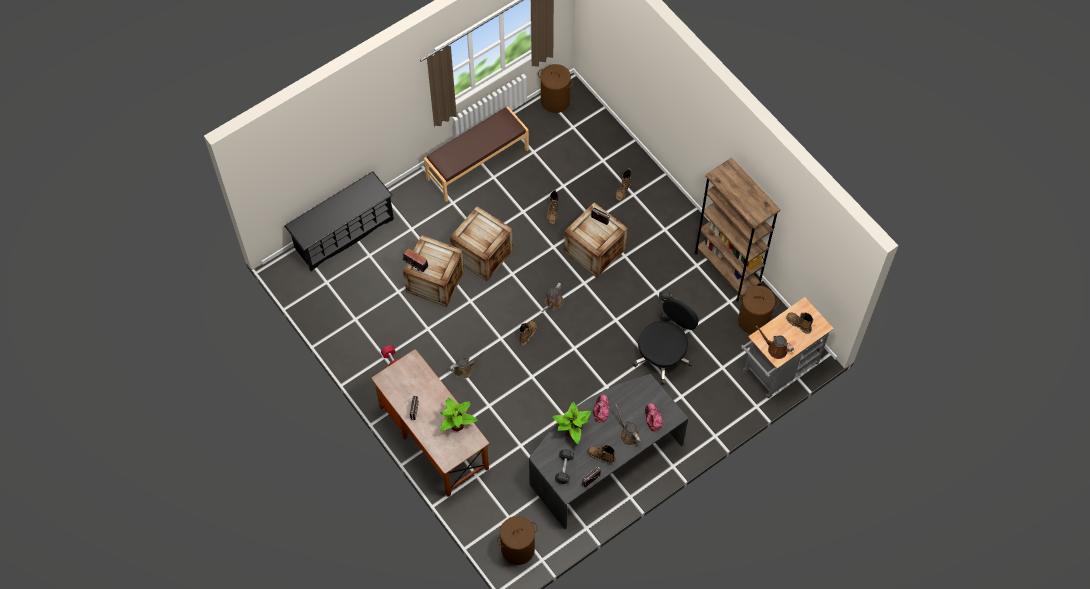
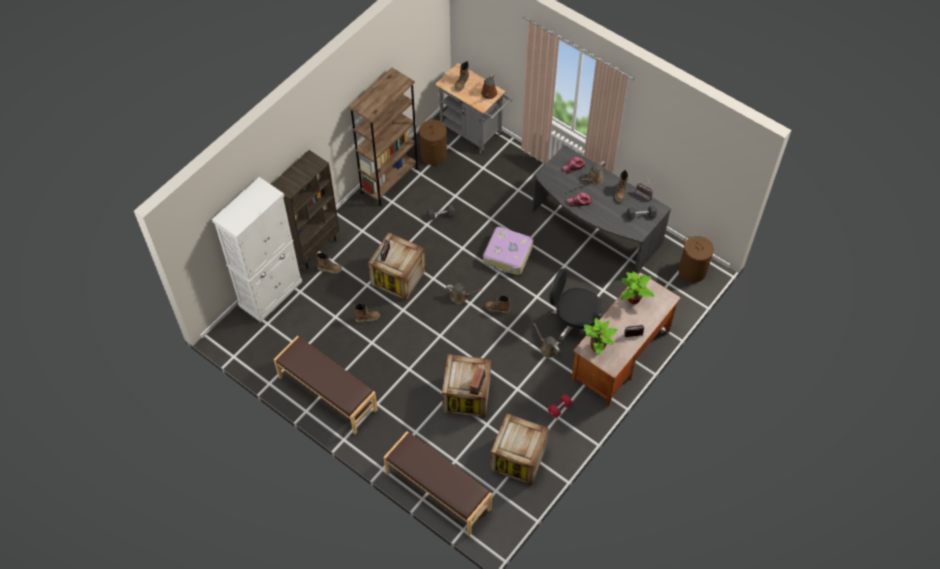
camera: 105 degrees left, 5 degrees down
black shoe rack [284,172,394,271] -> brown bench [383,431,492,536]
crate [450,206,513,281] -> crate moved to [490,414,549,485]
brown laundry basket [538,64,574,113] -> none
potted plant [552,402,592,444] -> potted plant moved to [584,318,618,355]
black office chair [633,297,698,385] -> black office chair moved to [548,269,603,342]
none -> white cabinet [212,177,302,322]
none -> brown bookcase [271,150,340,269]
none -> suitcase [483,227,533,275]

